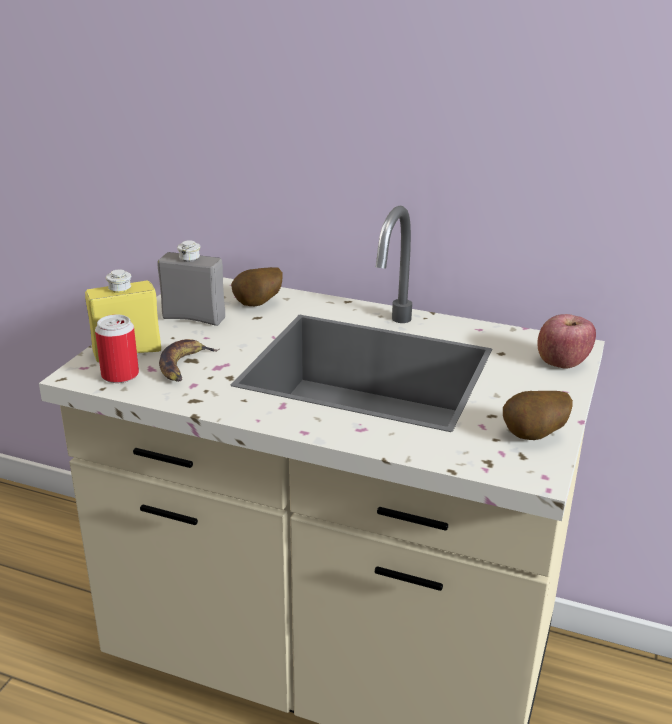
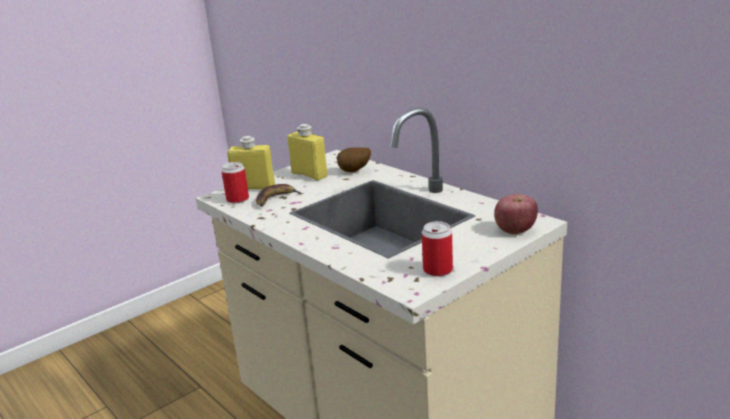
camera: 30 degrees right, 5 degrees down
grey bottle [158,240,225,326] -> yellow bottle [287,124,328,181]
potato [503,391,573,440] -> can [422,221,453,277]

